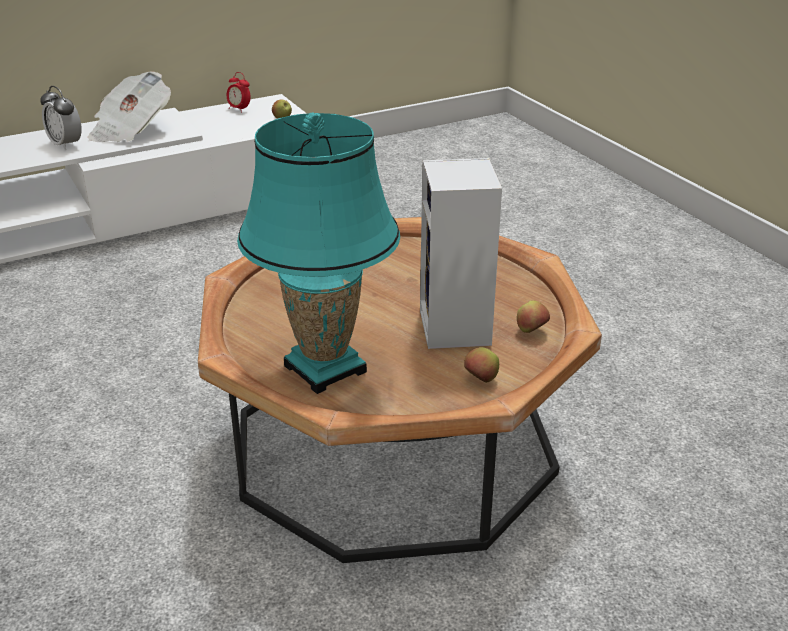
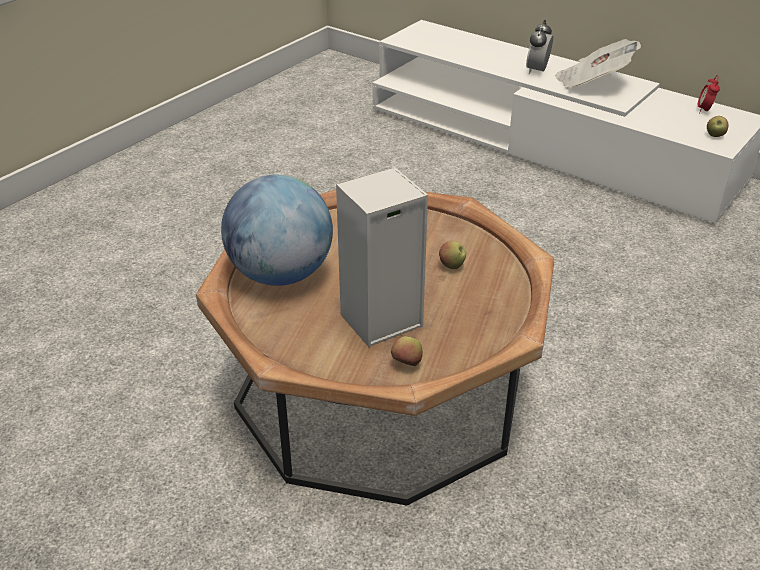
camera: 65 degrees right, 5 degrees up
turquoise table lamp [237,113,400,394] -> globe [221,175,333,286]
apple [464,347,499,383] -> apple moved to [439,241,466,269]

